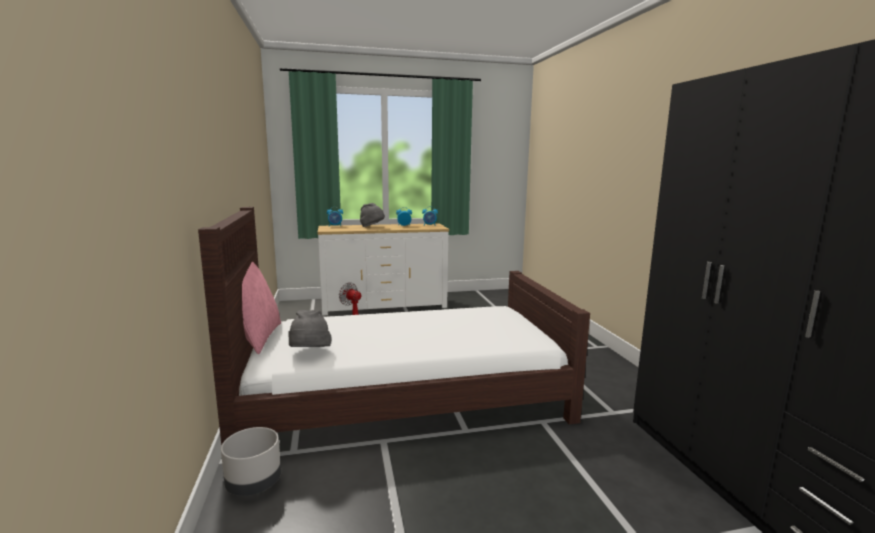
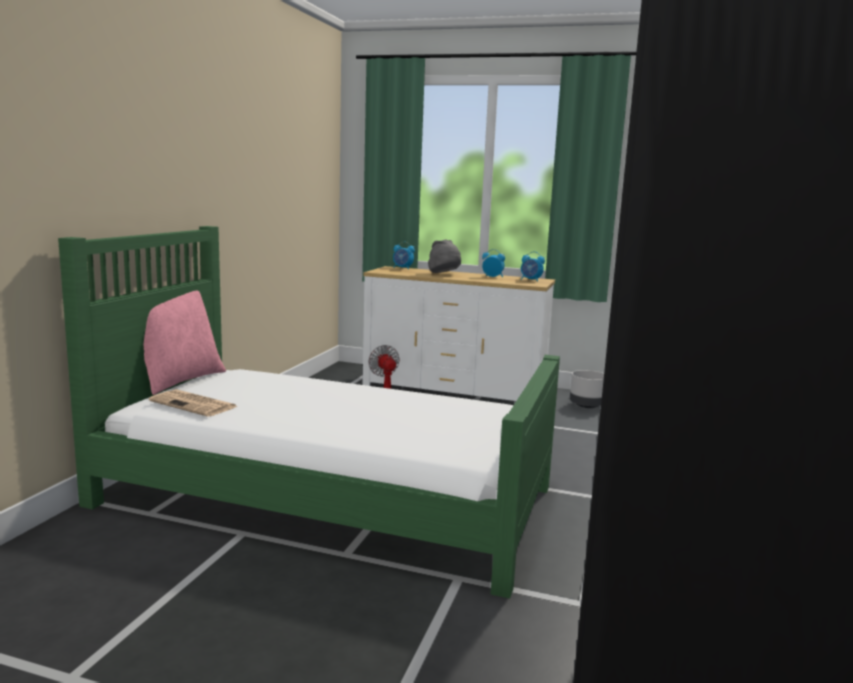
camera: 30 degrees right, 0 degrees up
brown bed [198,207,590,446] -> green bed [58,226,560,599]
grey planter [221,427,281,496] -> grey planter moved to [570,370,604,408]
grey hat [289,310,332,347] -> newspaper [149,389,238,417]

